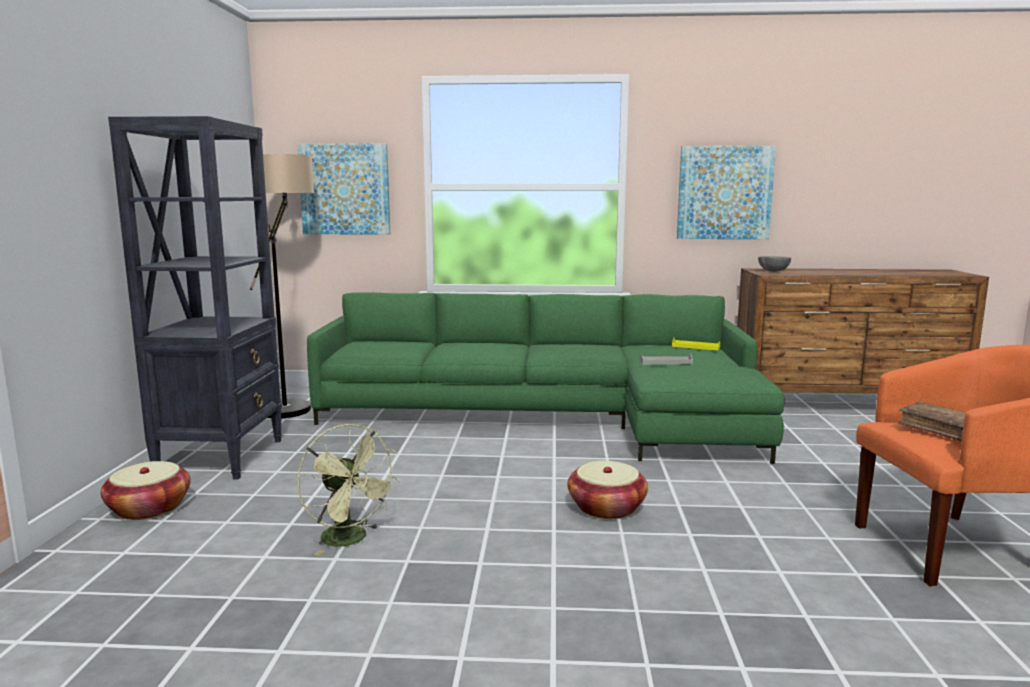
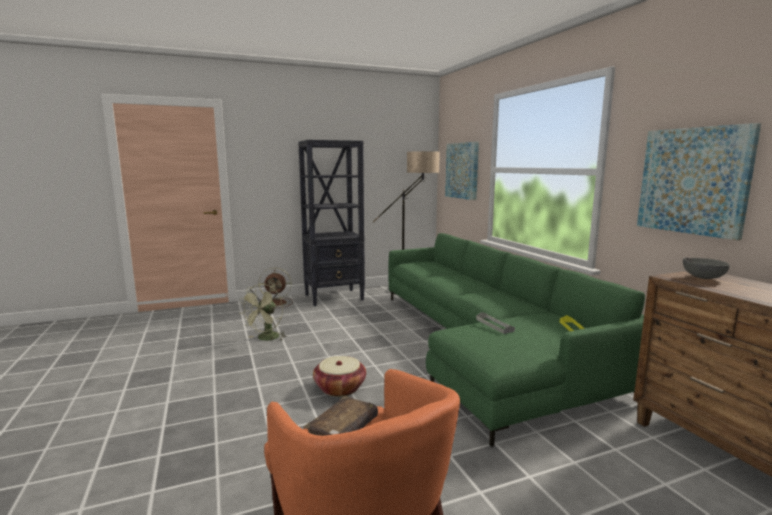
camera: 65 degrees right, 0 degrees up
basket [100,461,191,520] -> brown fan [259,268,293,308]

